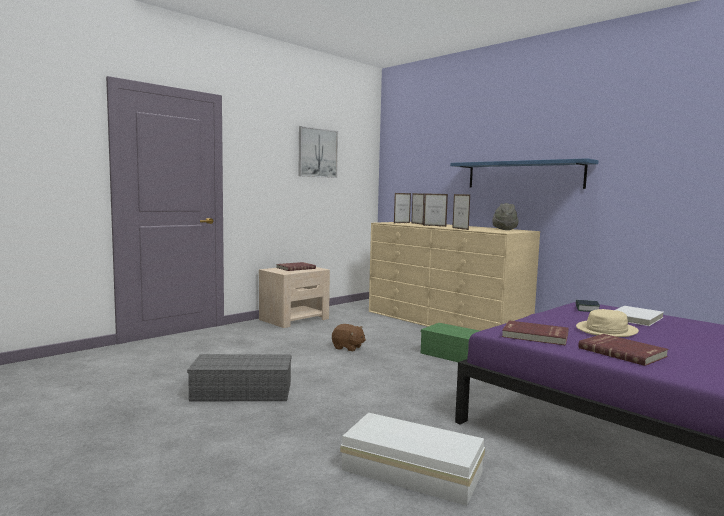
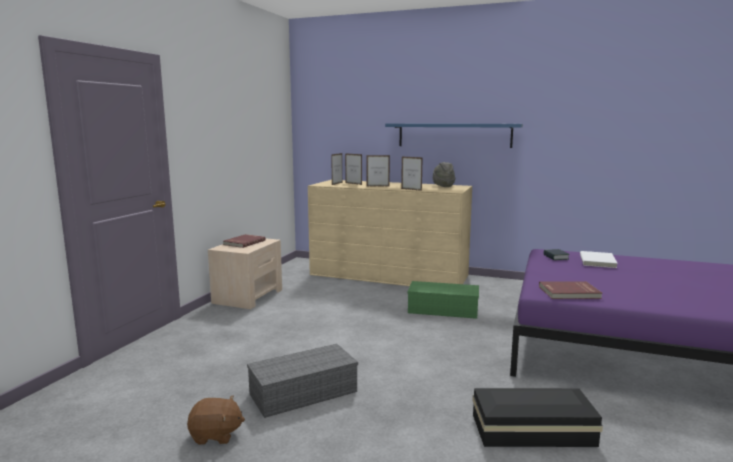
camera: 25 degrees left, 5 degrees up
picture [299,126,338,178] -> none
brown plush toy [332,324,366,351] -> brown plush toy moved to [187,396,245,445]
white storage box [340,413,485,506] -> black storage box [472,388,603,447]
beige hat [576,309,639,337] -> none
red book [578,334,668,366] -> none

